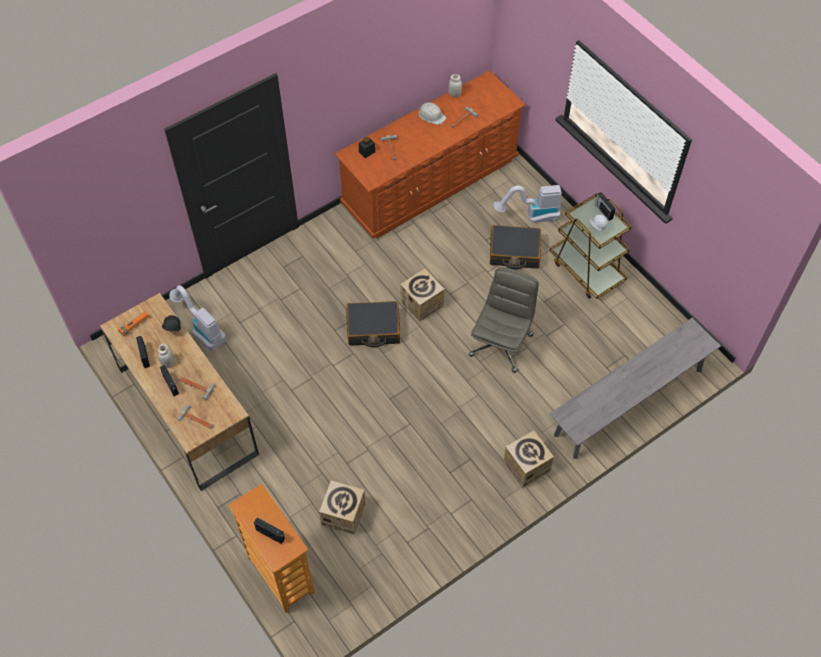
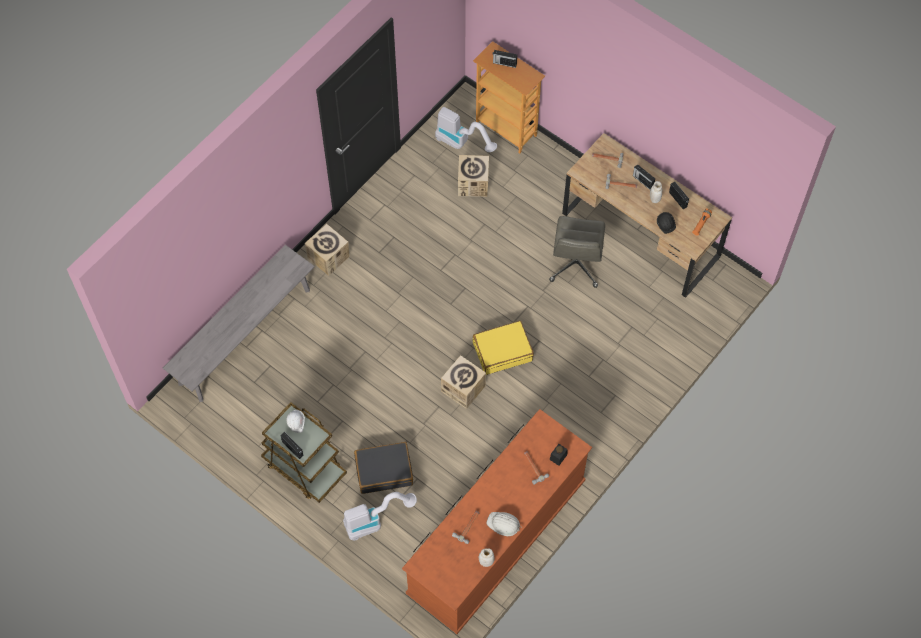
camera: 165 degrees right, 5 degrees up
vacuum cleaner [169,285,226,351] -> vacuum cleaner moved to [435,107,497,152]
black suitcase [346,301,400,347] -> yellow suitcase [473,320,534,375]
grey office chair [469,267,539,373] -> grey office chair moved to [549,216,605,288]

